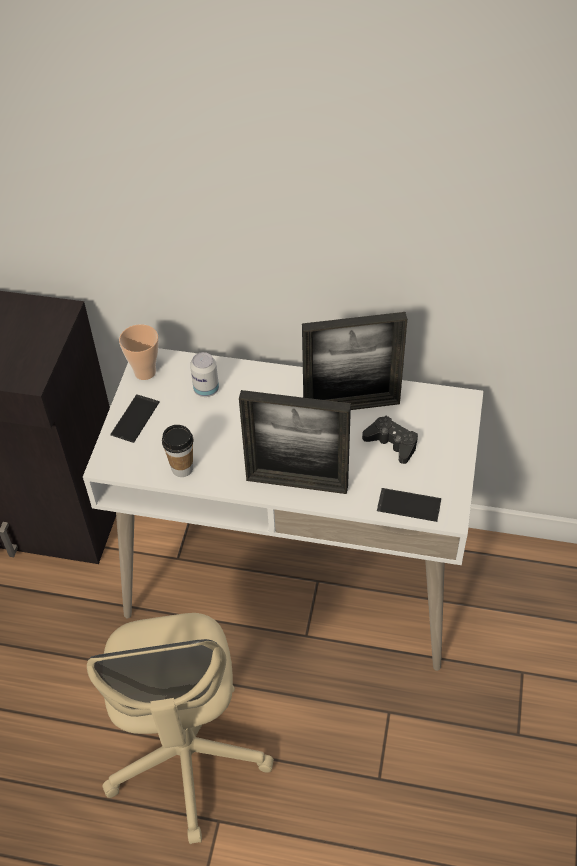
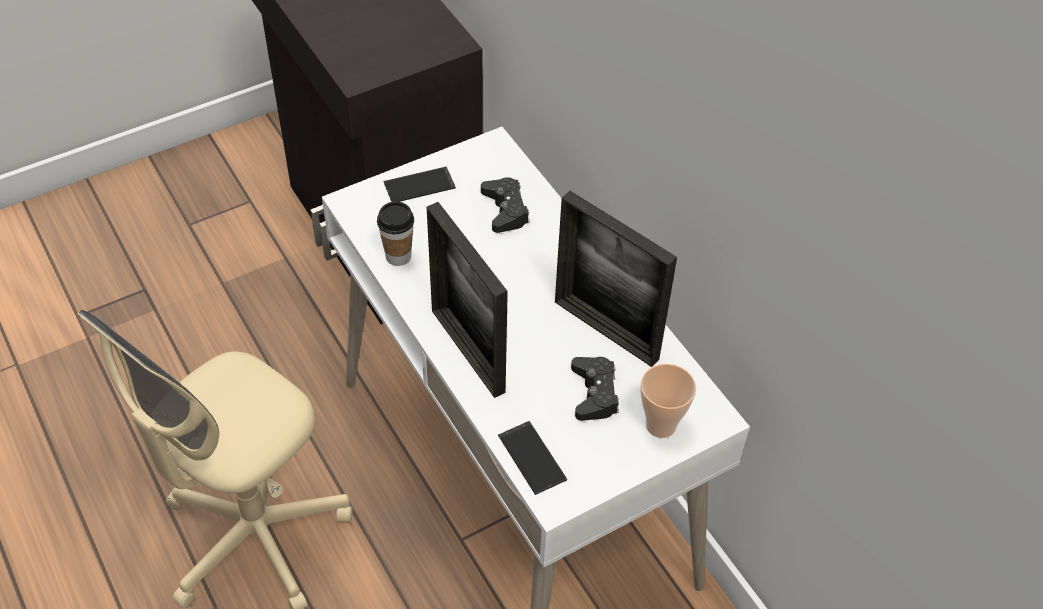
camera: 45 degrees right, 0 degrees up
cup [119,324,159,380] -> cup moved to [640,364,696,438]
can [190,352,219,397] -> black game controller [481,177,530,233]

